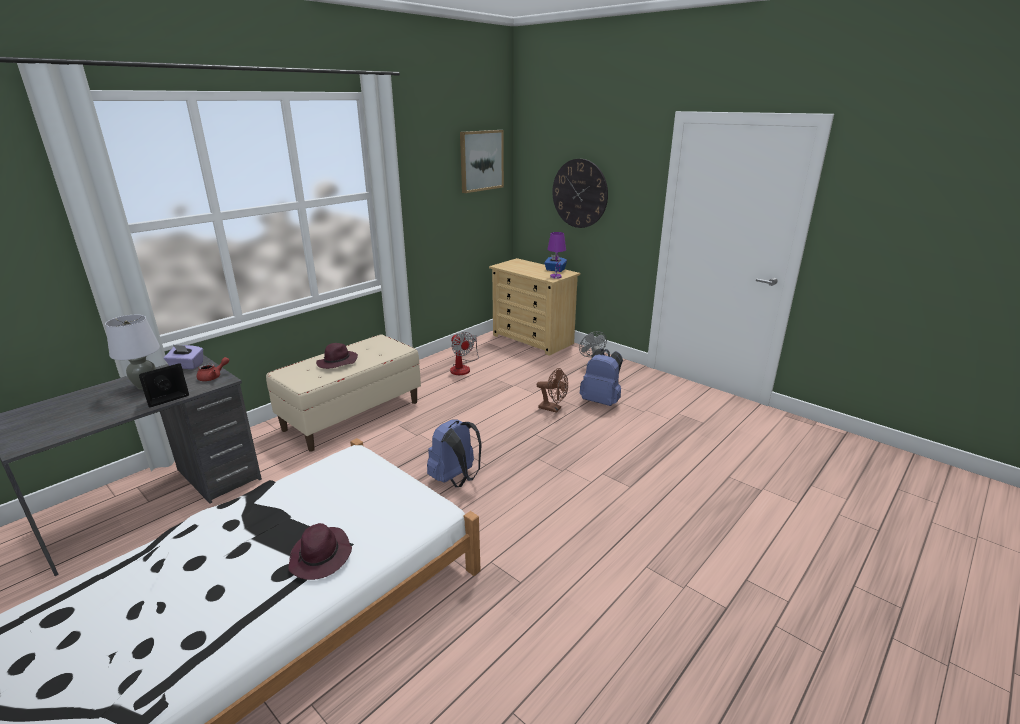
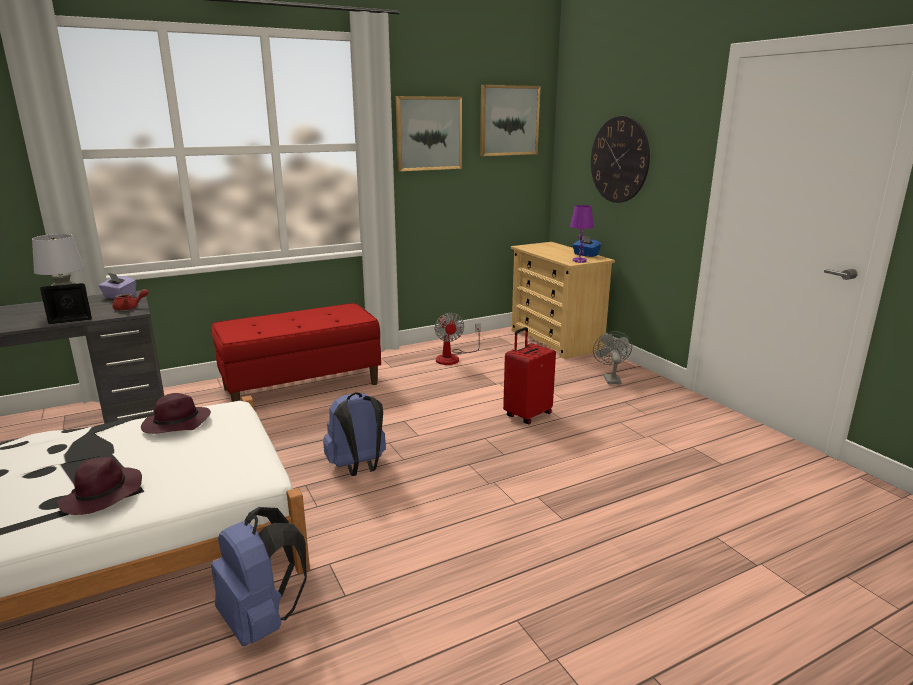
camera: 20 degrees right, 5 degrees down
beige bench [266,334,421,452] -> red bench [212,303,381,402]
purple hat [316,343,358,369] -> purple hat moved to [141,393,211,434]
brown fan [536,368,568,413] -> red suitcase [503,327,556,424]
blue backpack [580,348,623,406] -> blue backpack moved to [211,507,307,646]
none -> picture [395,96,462,171]

